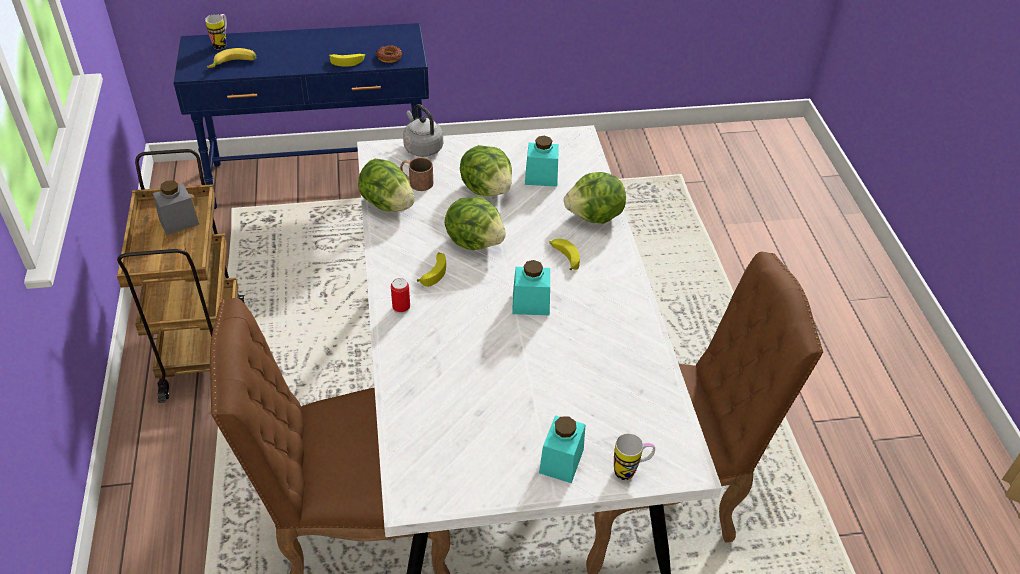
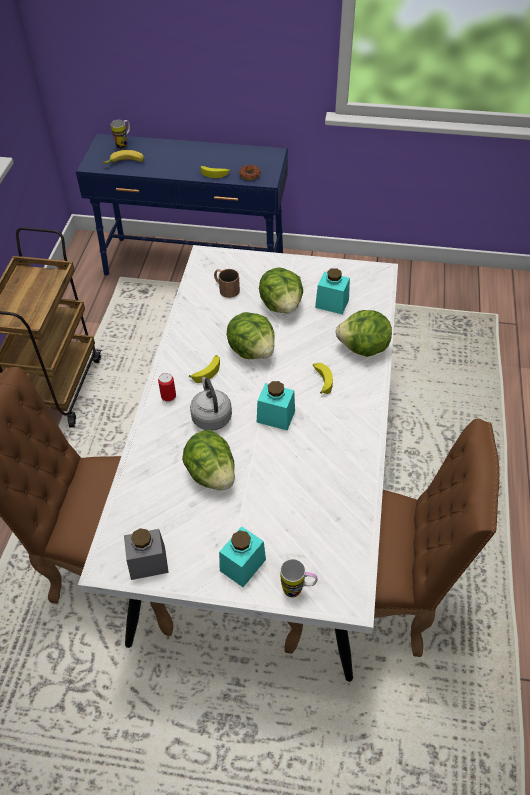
camera: 20 degrees right, 5 degrees up
grey jar [153,180,199,235] -> grey jar moved to [124,528,169,580]
lettuce [358,159,415,212] -> lettuce moved to [182,430,235,490]
grey kettle [403,104,443,157] -> grey kettle moved to [190,377,232,431]

